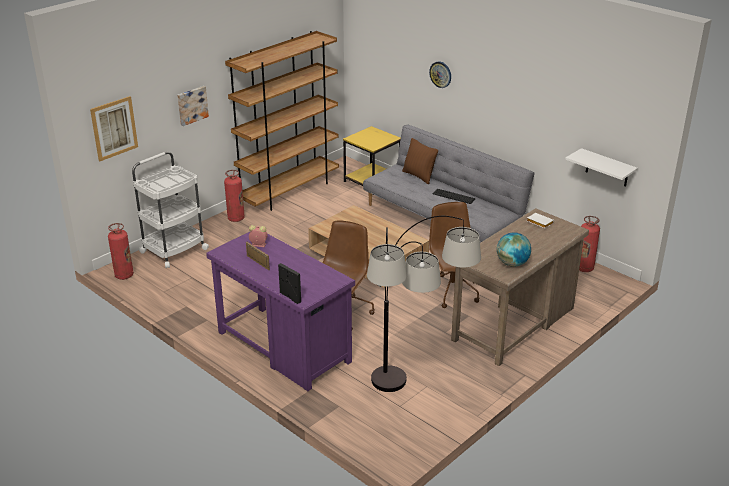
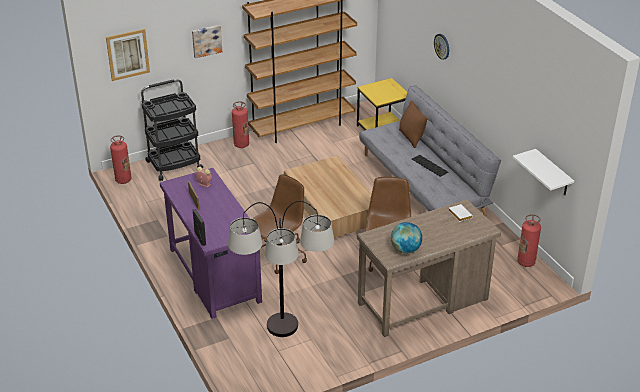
camera: 20 degrees right, 5 degrees up
white cart [132,152,209,268] -> black cart [141,79,203,181]

